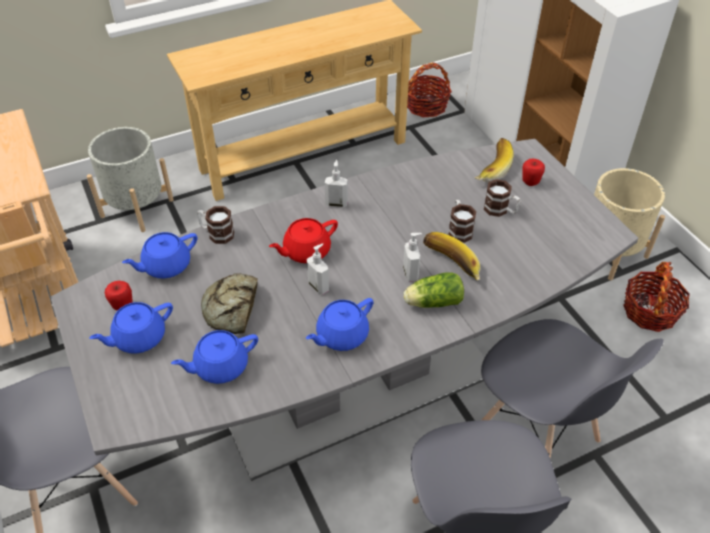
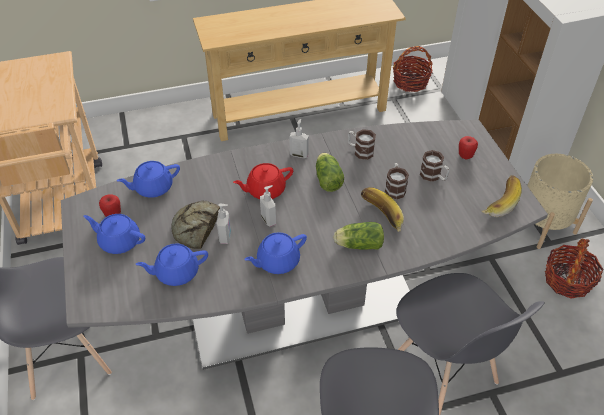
camera: 10 degrees right, 0 degrees up
grey planter [87,127,174,232] -> none
blue teapot [89,302,173,354] -> blue teapot turned 45 degrees clockwise [83,214,146,254]
mug [197,206,234,244] -> mug moved to [348,129,376,160]
soap dispenser [403,233,422,282] -> soap dispenser moved to [217,204,231,244]
banana [475,138,513,182] -> banana moved to [482,175,522,217]
none -> lettuce [316,153,344,192]

